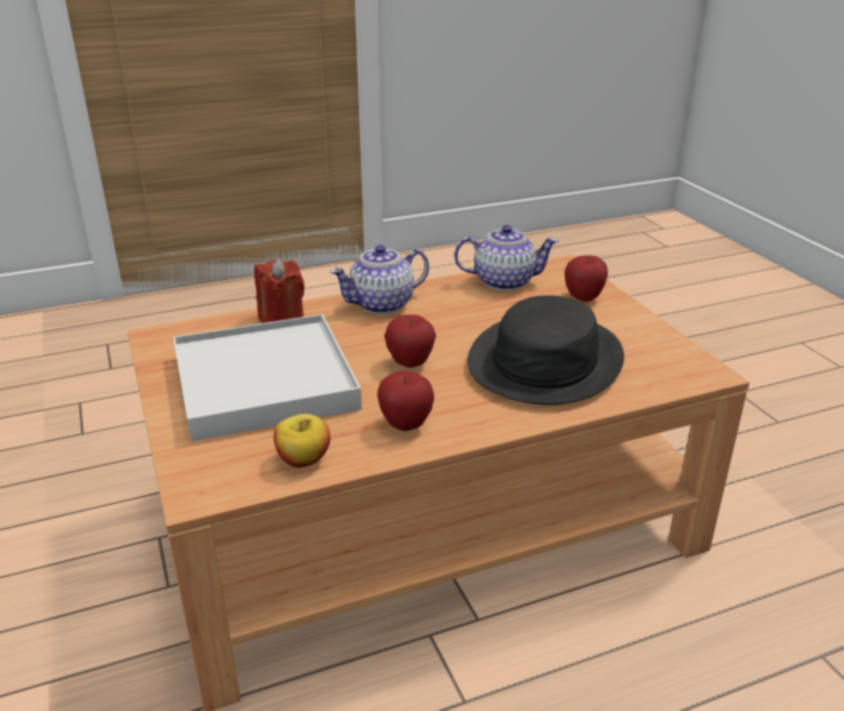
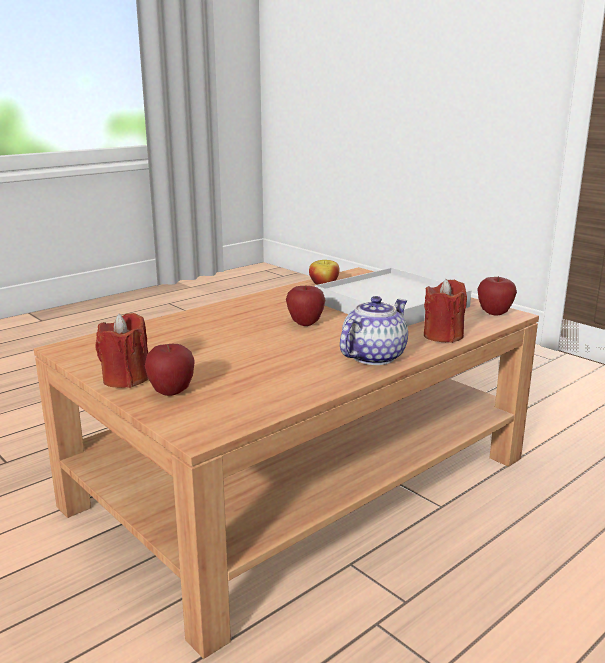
camera: 160 degrees right, 10 degrees down
apple [378,371,434,431] -> apple moved to [477,276,517,316]
teapot [454,225,559,291] -> none
black hat [467,295,624,405] -> none
none -> red candle [95,313,148,388]

